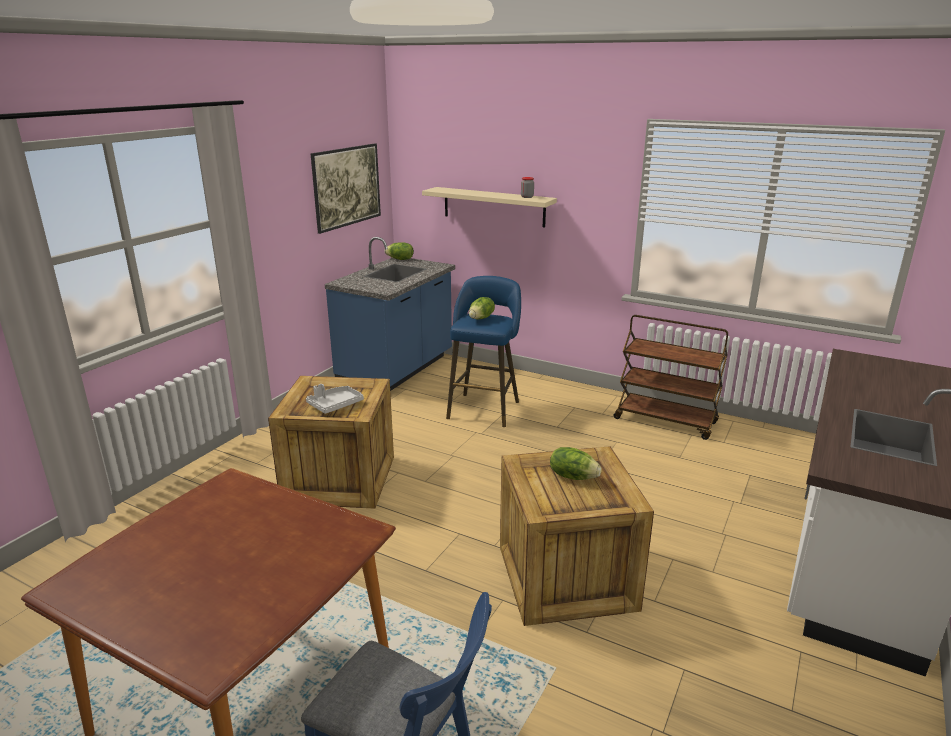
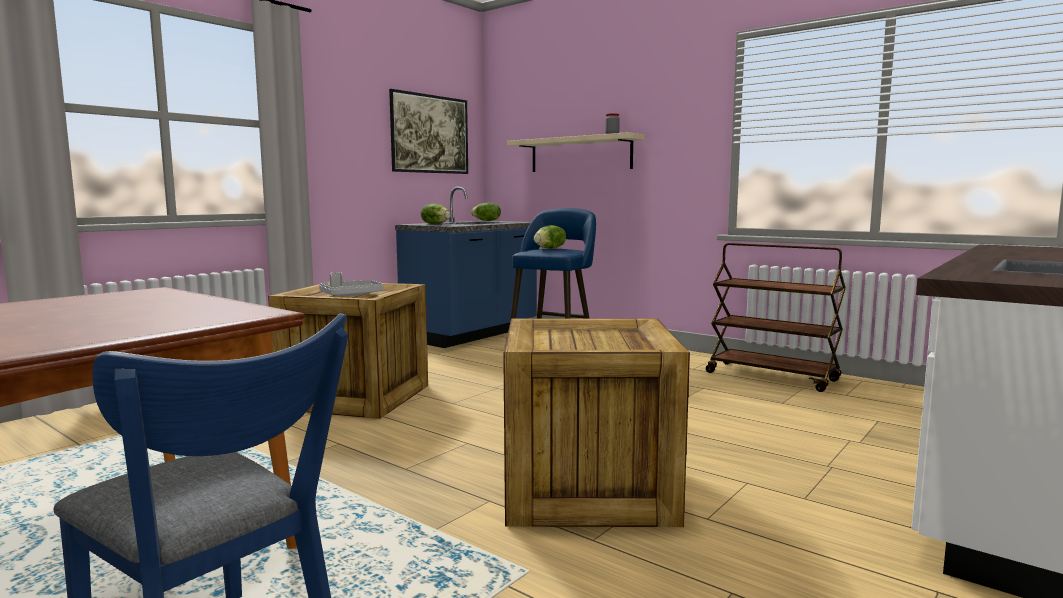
camera: 10 degrees right, 15 degrees down
lettuce [550,447,602,480] -> lettuce moved to [421,204,450,224]

